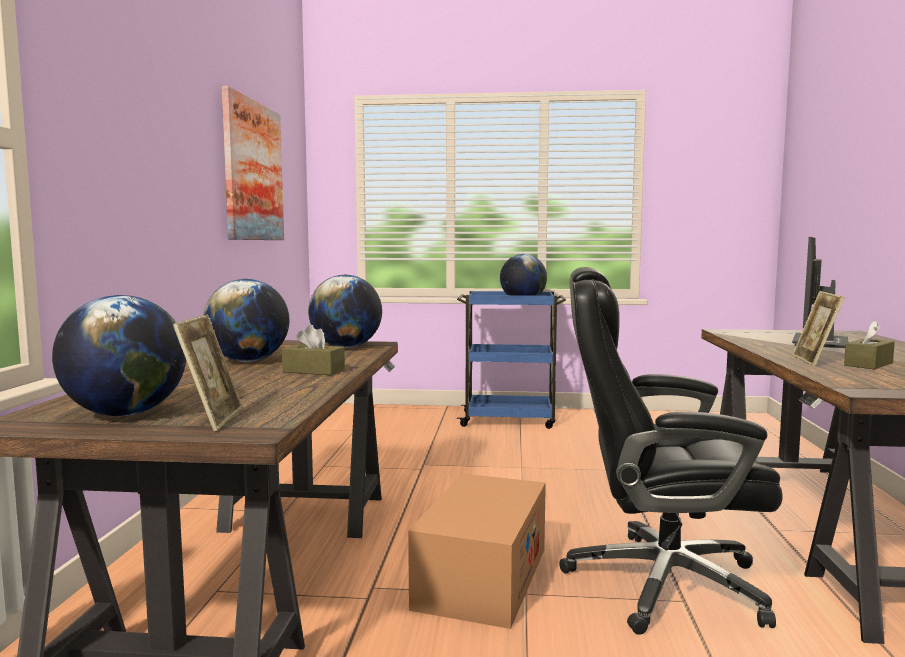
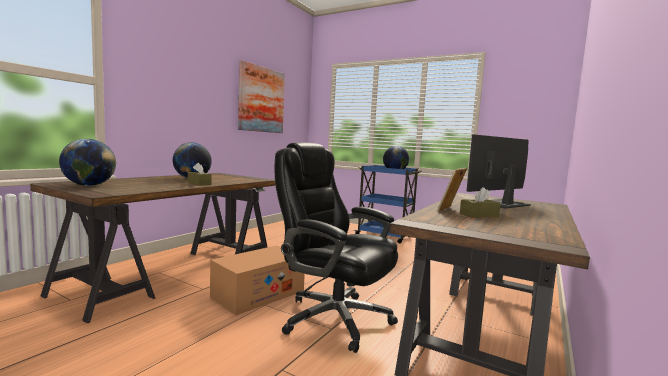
camera: 25 degrees right, 0 degrees up
picture frame [173,314,243,432] -> none
globe [308,275,382,348] -> none

